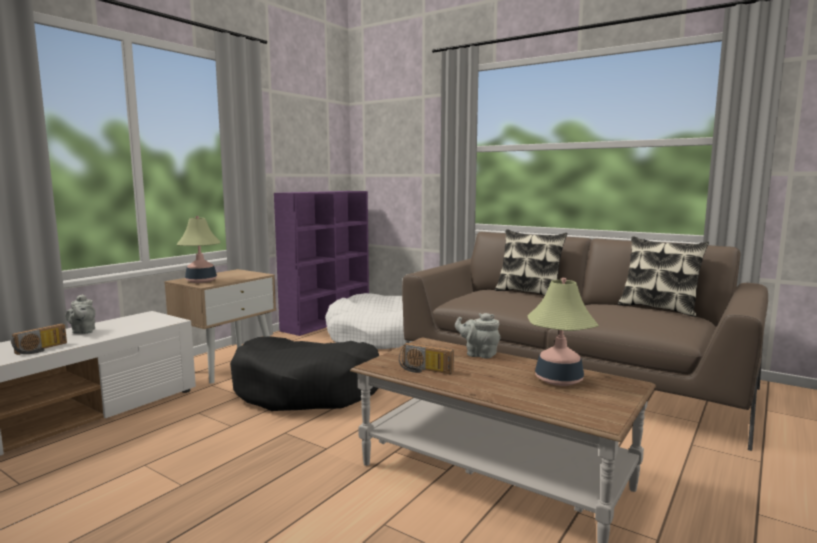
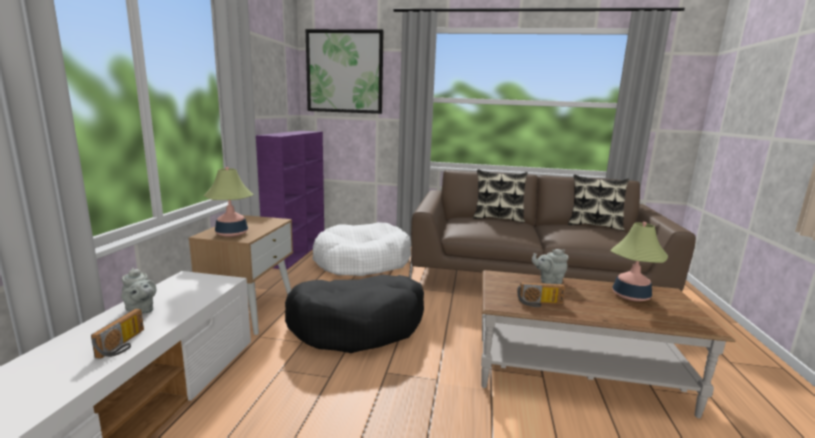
camera: 25 degrees left, 5 degrees up
none -> picture [306,29,384,114]

